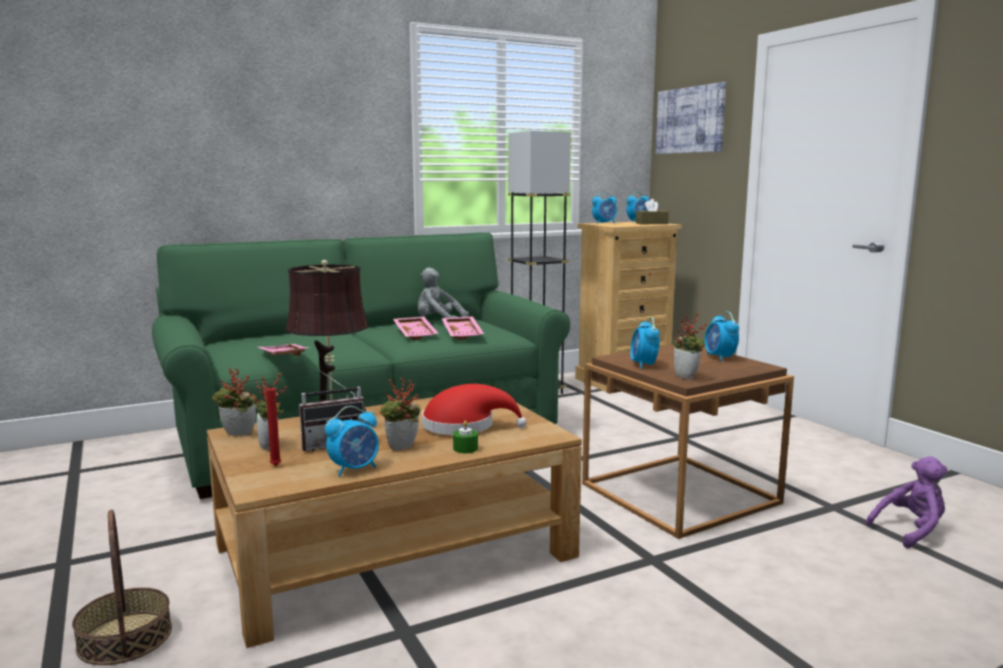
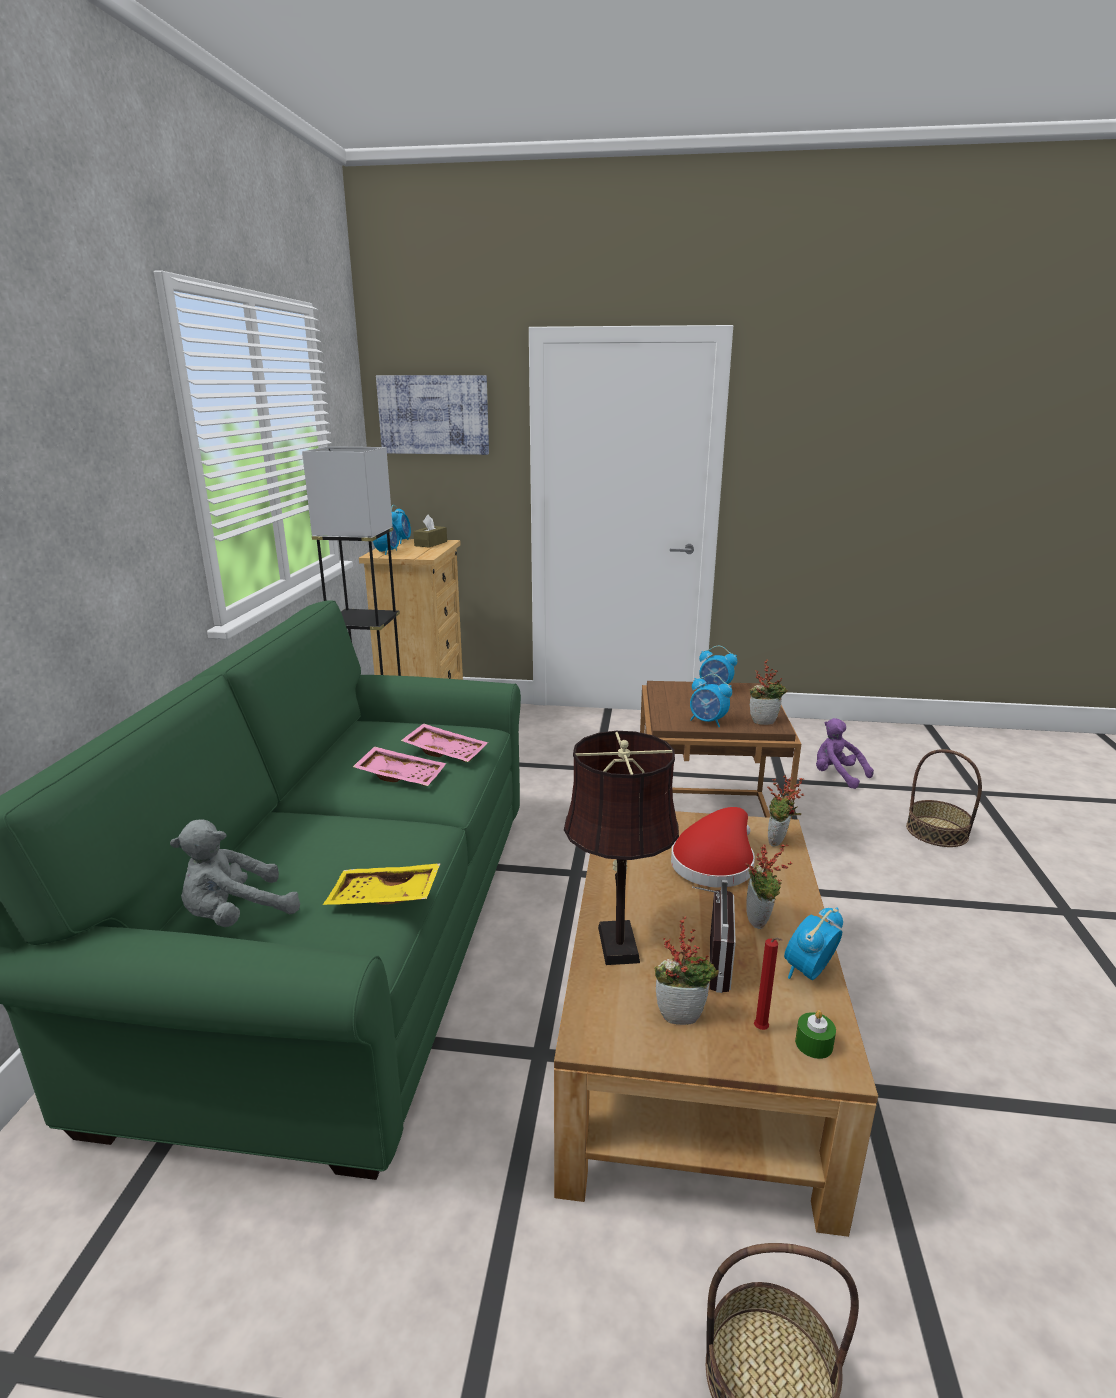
camera: 55 degrees left, 10 degrees up
potted plant [212,368,256,436] -> potted plant moved to [767,775,804,847]
pink tray [258,344,308,356] -> yellow tray [323,863,441,905]
alarm clock [325,406,379,477] -> alarm clock turned 135 degrees counterclockwise [784,907,843,980]
grey plush toy [418,267,469,318] -> grey plush toy moved to [170,819,300,927]
green candle [453,420,478,453] -> green candle moved to [795,1010,836,1059]
purple plush toy [866,456,948,548] -> purple plush toy turned 60 degrees counterclockwise [816,718,874,789]
none -> basket [906,749,982,847]

